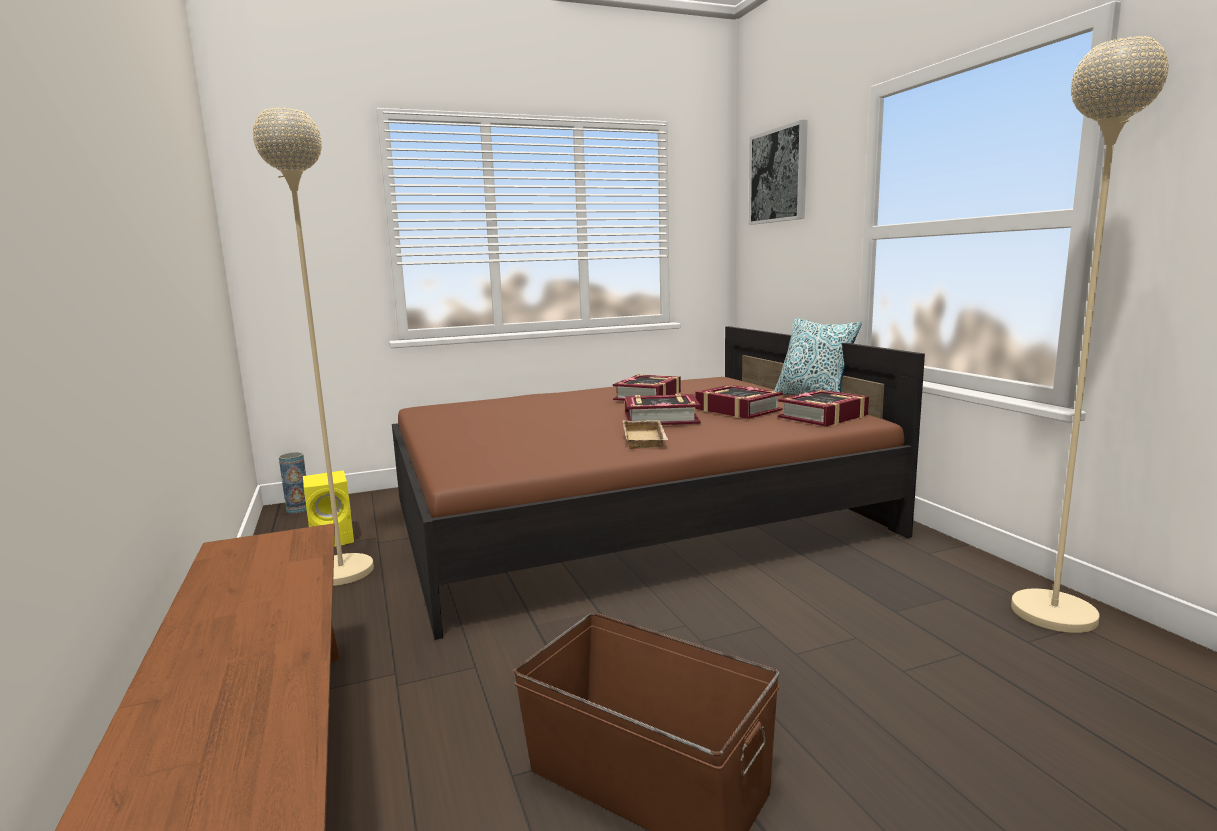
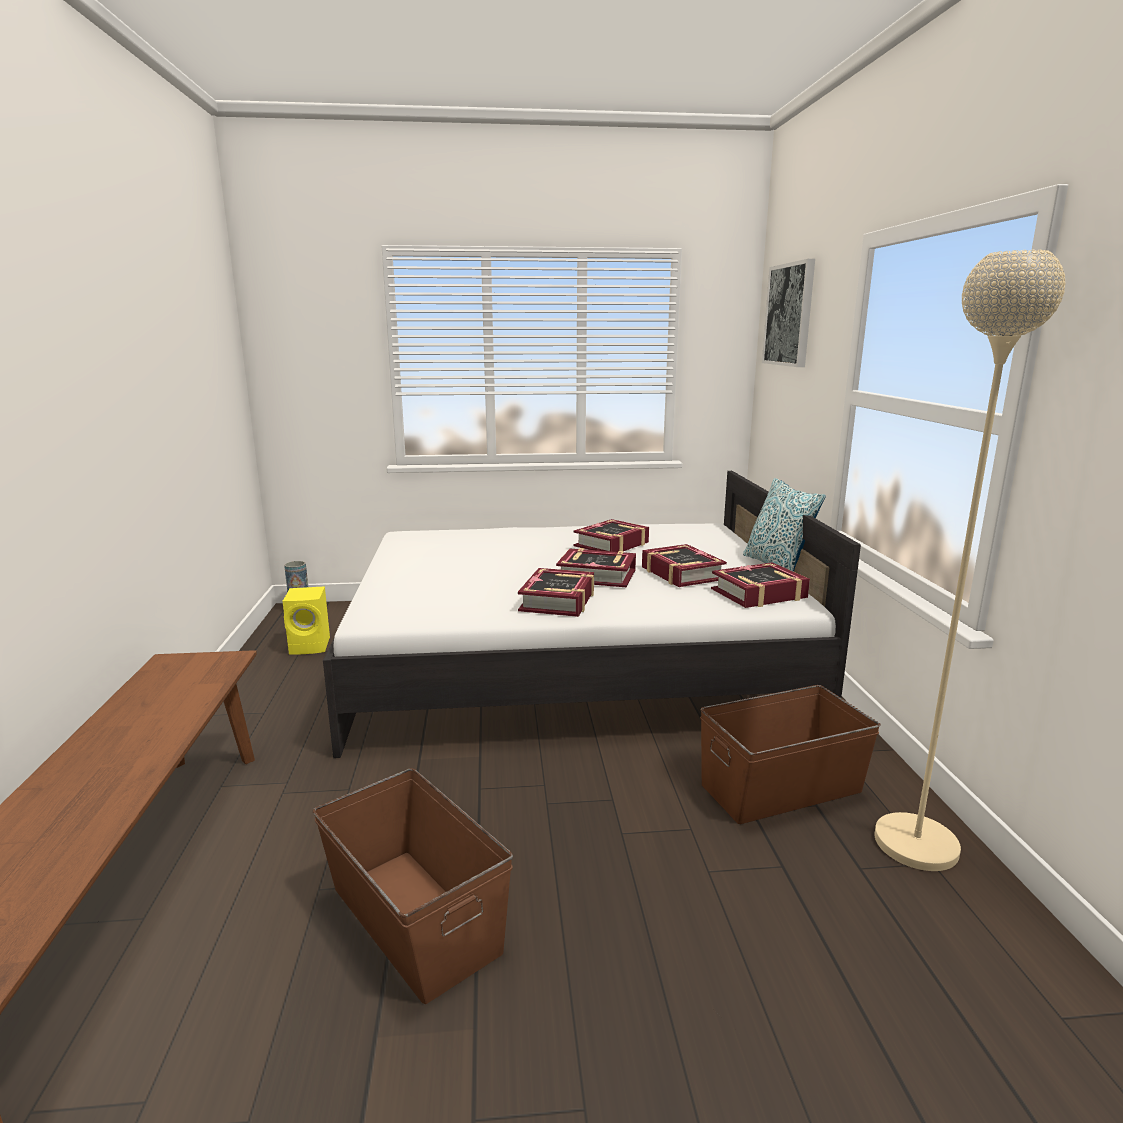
camera: 15 degrees right, 5 degrees up
beige floor lamp [253,107,374,586] -> none
brown bed [392,326,925,640] -> white bed [323,471,861,758]
beige tray [623,420,668,449] -> book [518,568,594,617]
none -> brown storage box [700,685,881,824]

